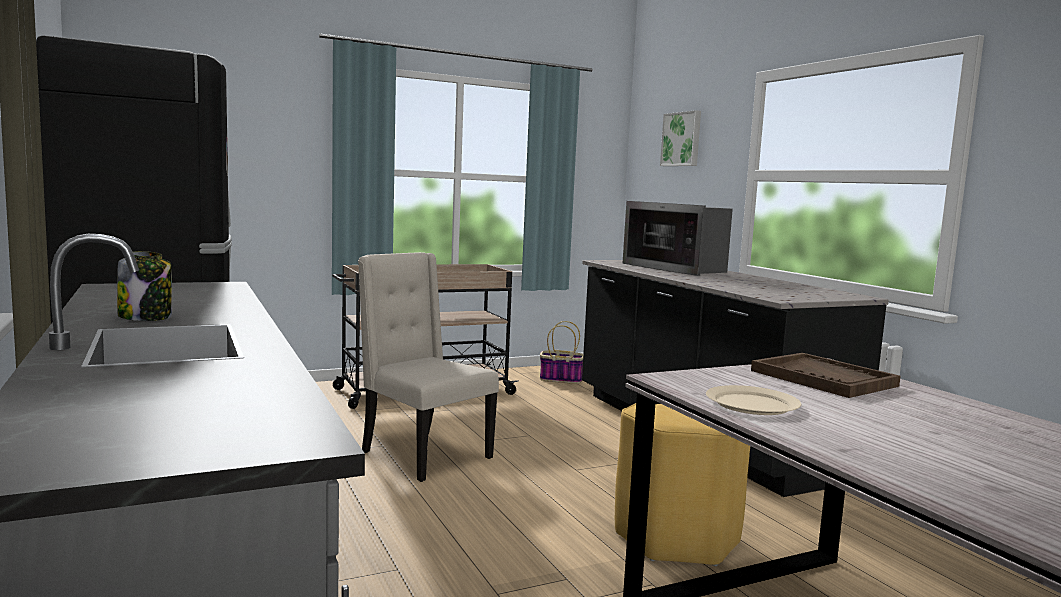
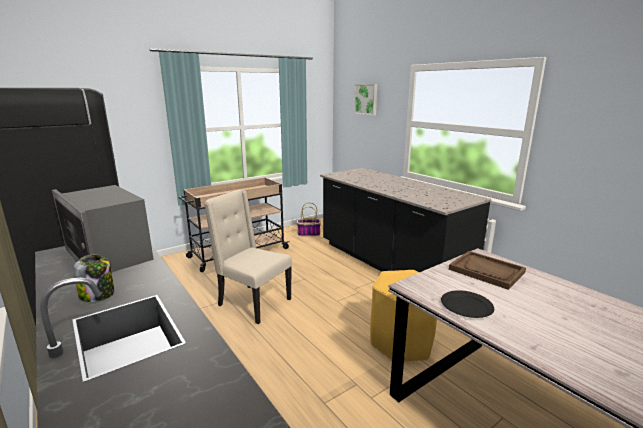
camera: 10 degrees left, 10 degrees up
microwave [622,201,733,276] -> microwave moved to [52,185,154,272]
beige plate [706,385,801,415] -> black plate [441,290,494,318]

